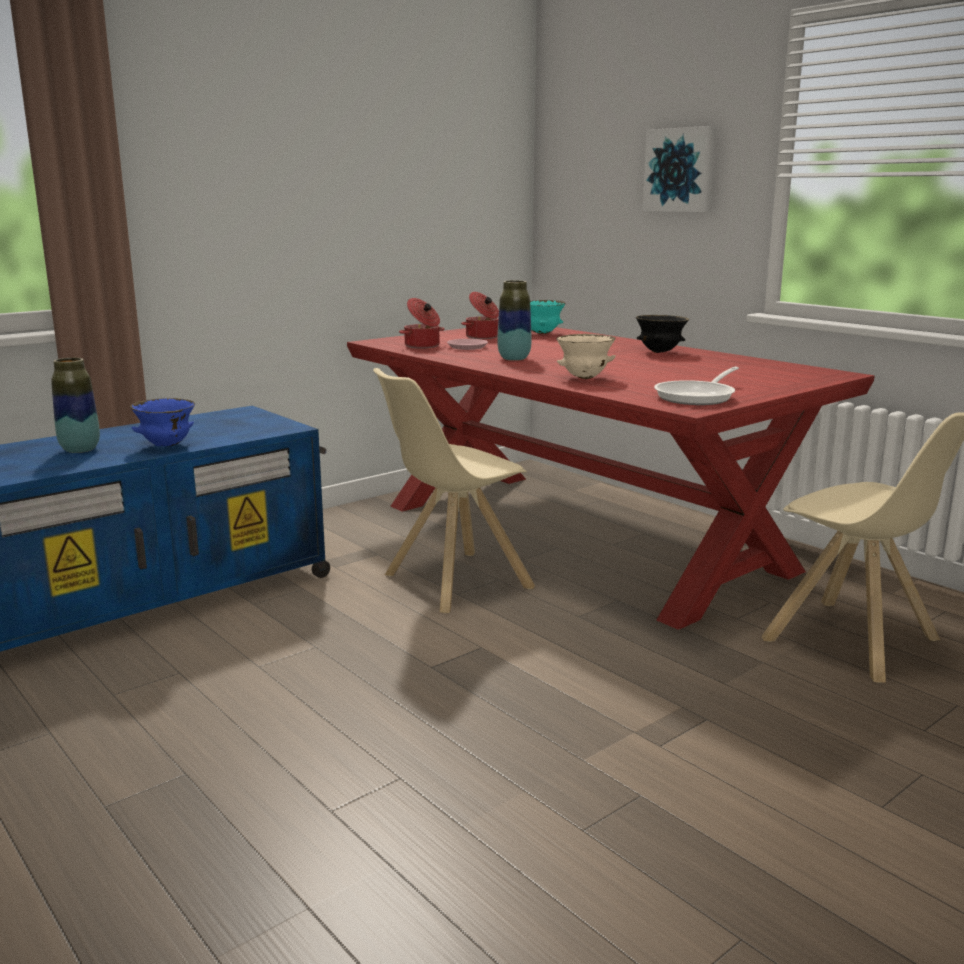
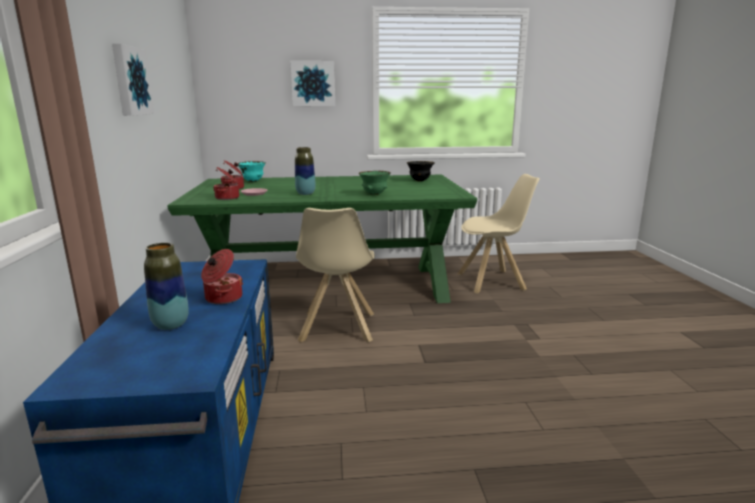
camera: 55 degrees left, 0 degrees up
blue bowl [130,398,195,446] -> cooking pot [201,249,243,304]
red dining table [347,327,874,630] -> green dining table [167,174,477,303]
beige bowl [556,334,616,379] -> green bowl [359,171,391,195]
black bowl [636,315,689,353] -> black bowl moved to [407,161,435,182]
frying pan [654,367,739,405] -> none
none -> picture [112,44,154,116]

